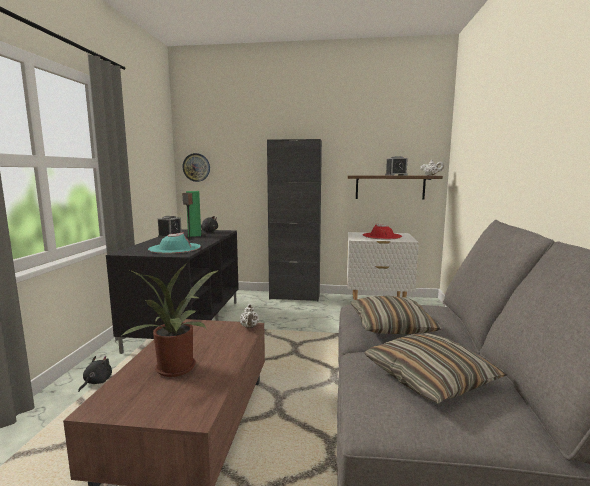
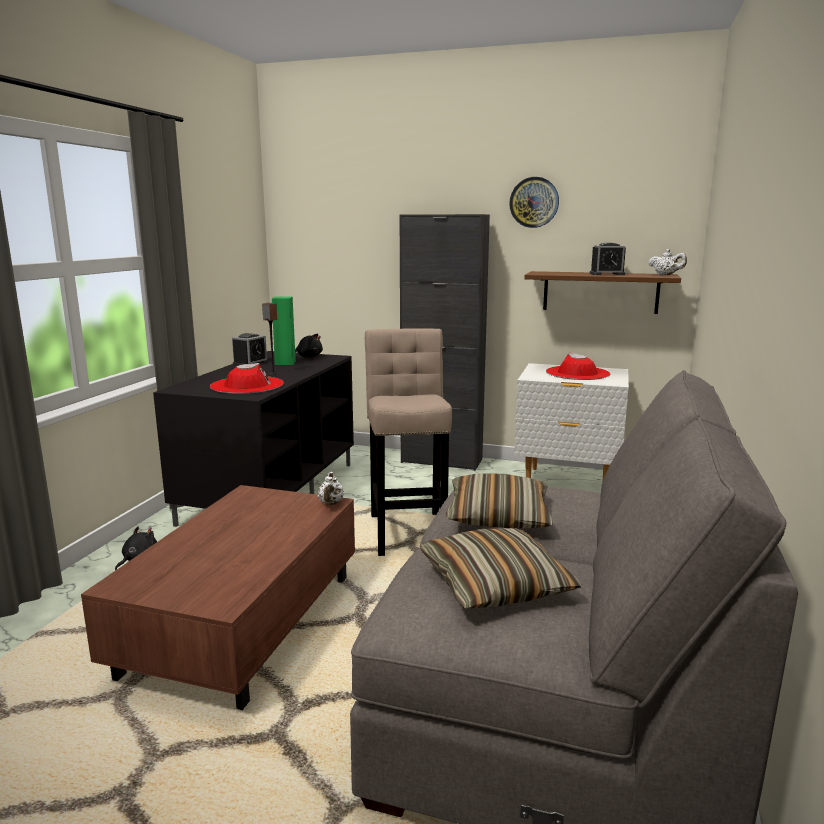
camera: 10 degrees right, 5 degrees up
potted plant [121,264,219,377] -> none
turquoise hat [148,233,201,254] -> red hat [210,363,284,394]
wall clock [183,153,210,182] -> wall clock moved to [509,177,559,228]
none -> beige stool [365,328,452,556]

